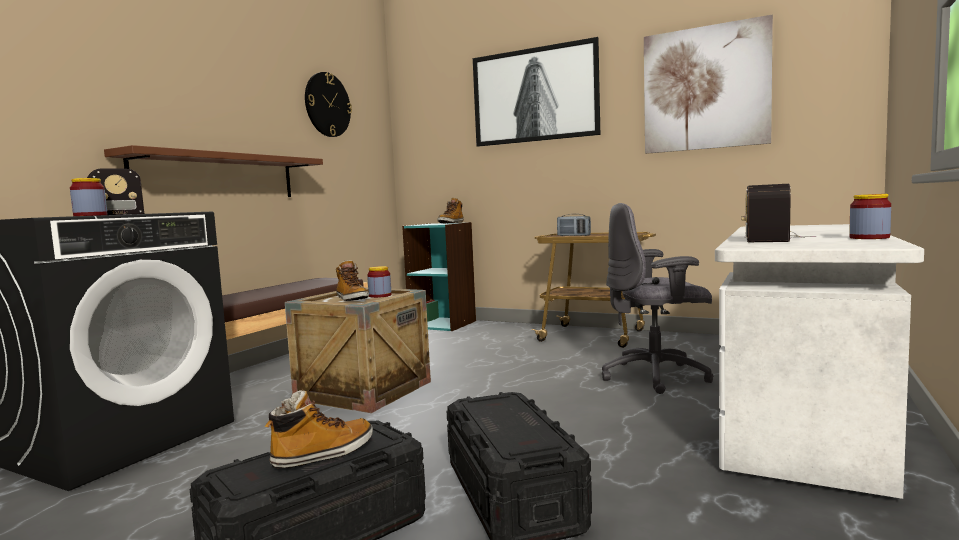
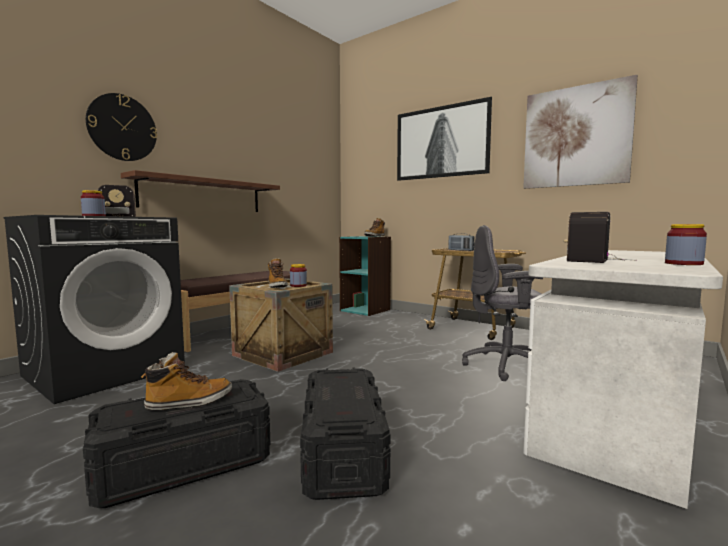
camera: 10 degrees right, 0 degrees up
wall clock [305,72,352,137] -> wall clock moved to [86,93,157,161]

